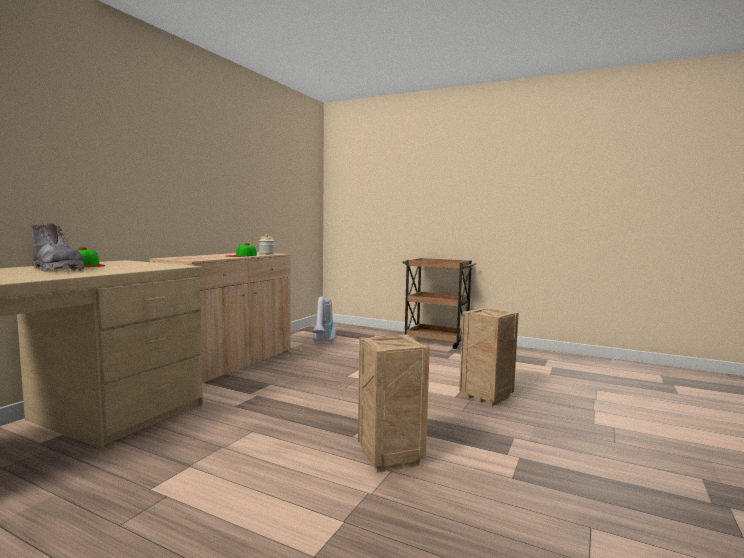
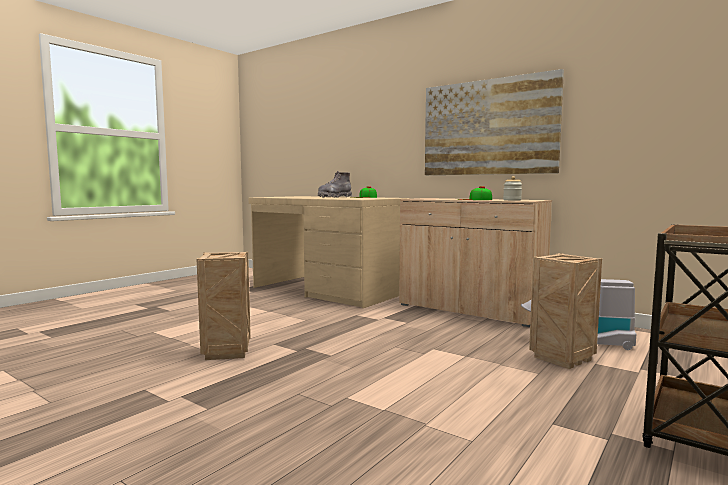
camera: 100 degrees right, 0 degrees up
crate [459,307,518,406] -> crate moved to [529,253,602,369]
none -> picture [425,69,564,175]

